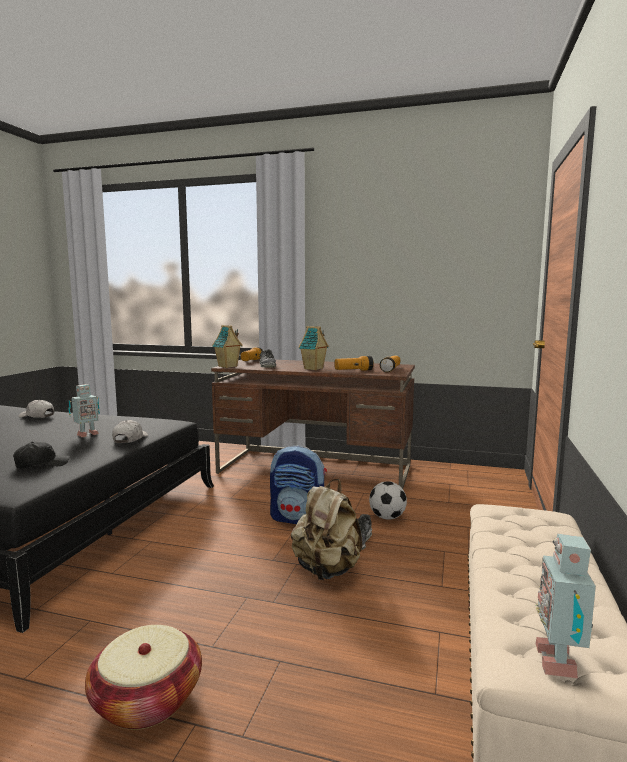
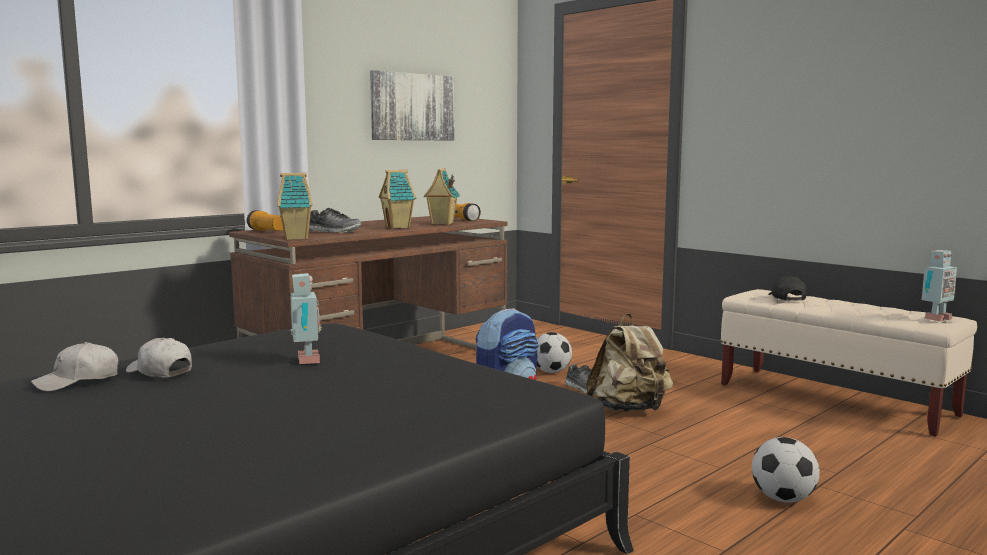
camera: 60 degrees left, 0 degrees up
black cap [13,441,70,468] -> black cap moved to [768,275,807,301]
basket [85,625,202,730] -> football [752,437,820,503]
white cap [112,420,148,443] -> white cap moved to [126,338,192,378]
flashlight [334,356,374,371] -> toy house [424,168,460,225]
toy robot [535,533,596,679] -> toy robot turned 75 degrees counterclockwise [922,250,957,321]
none -> picture [370,70,455,140]

